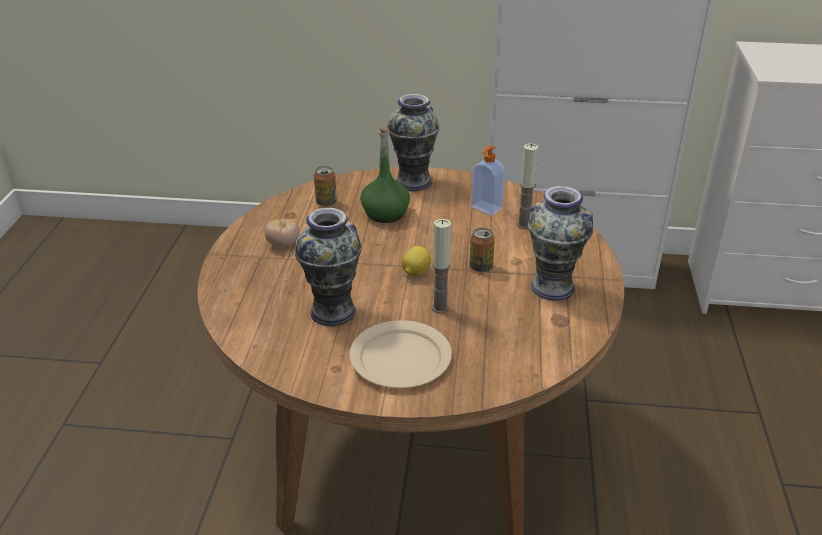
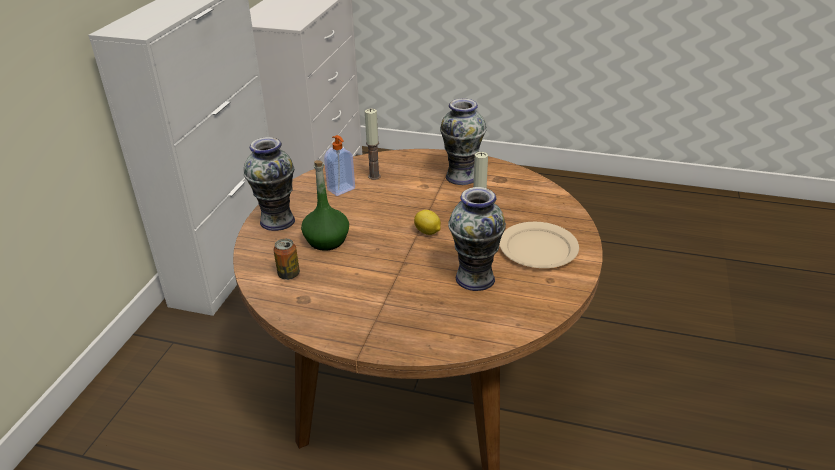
camera: 80 degrees left, 0 degrees up
tomato [264,219,299,247] -> none
can [469,228,495,272] -> none

